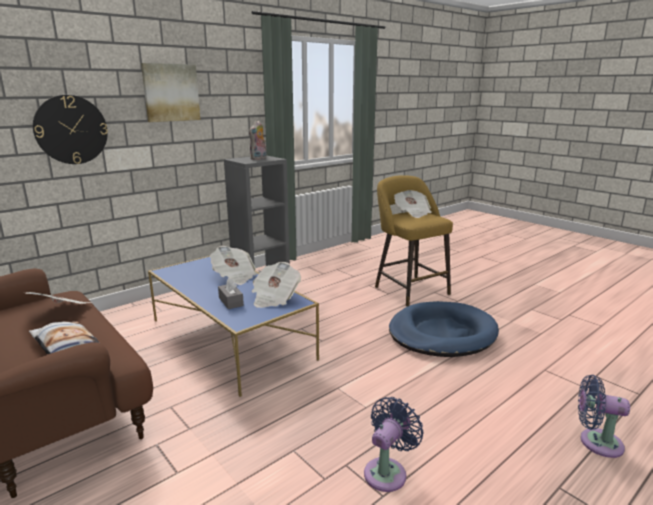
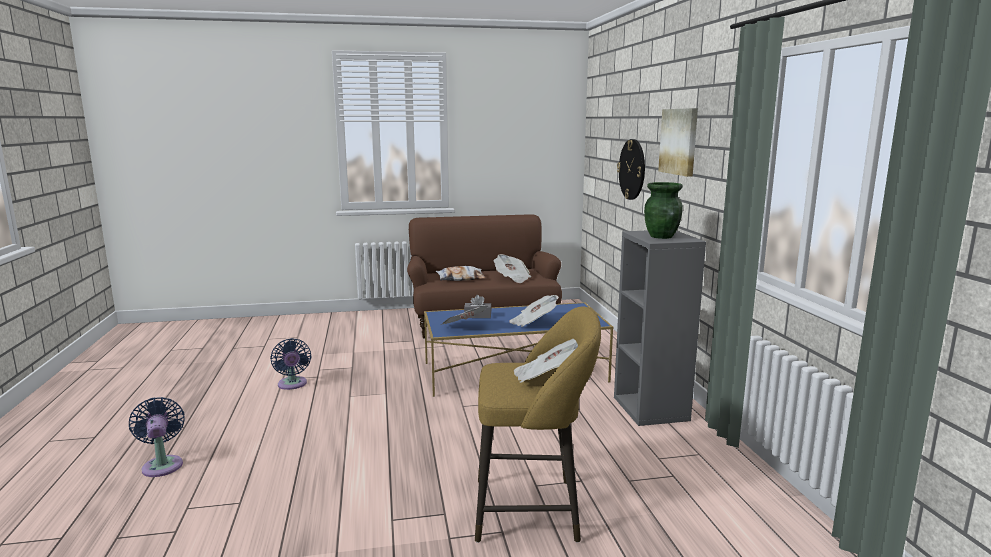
camera: 120 degrees right, 5 degrees down
plush toy [249,120,266,160] -> green vase [644,182,683,239]
blue dog bed [389,301,499,357] -> none
blue fan [578,375,630,458] -> blue fan turned 75 degrees counterclockwise [129,397,185,477]

